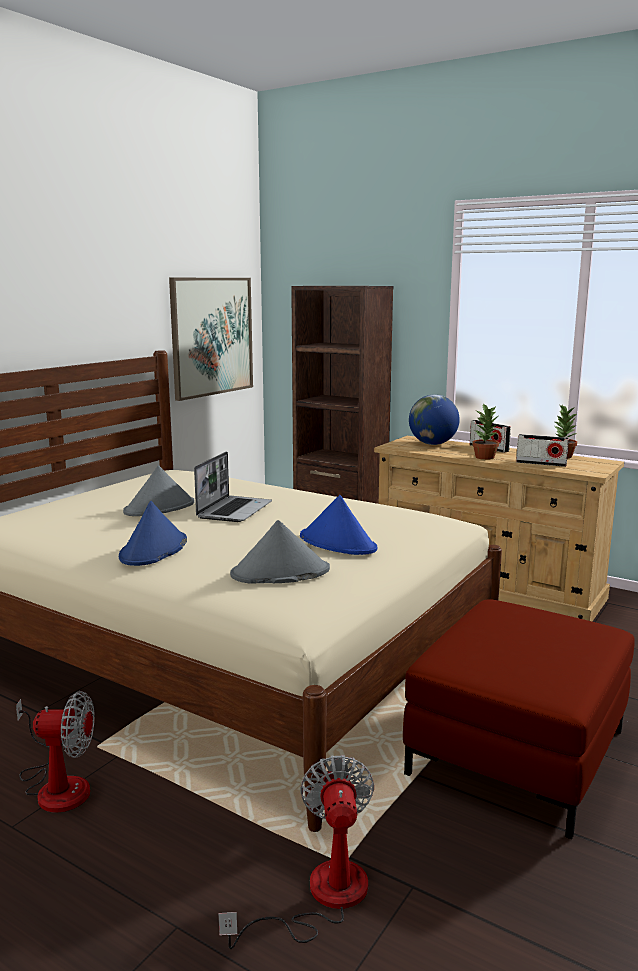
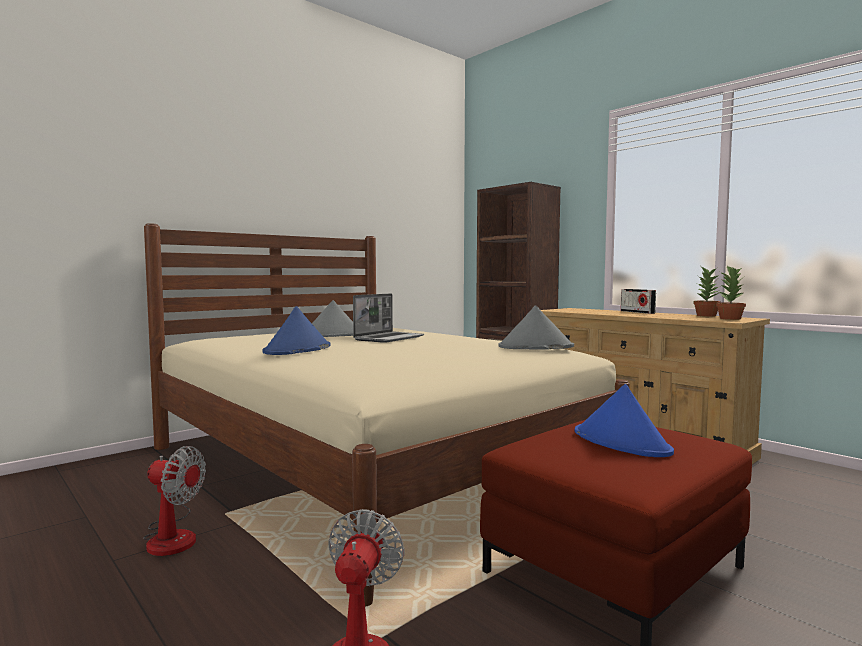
camera: 15 degrees right, 10 degrees down
picture [169,278,253,401] -> none
grey hat [230,520,330,584] -> grey hat moved to [498,306,574,349]
blue hat [300,495,377,555] -> blue hat moved to [574,384,674,457]
globe [409,394,460,445] -> none
potted plant [472,404,499,460] -> potted plant moved to [716,265,746,320]
radio [516,434,569,467] -> none

